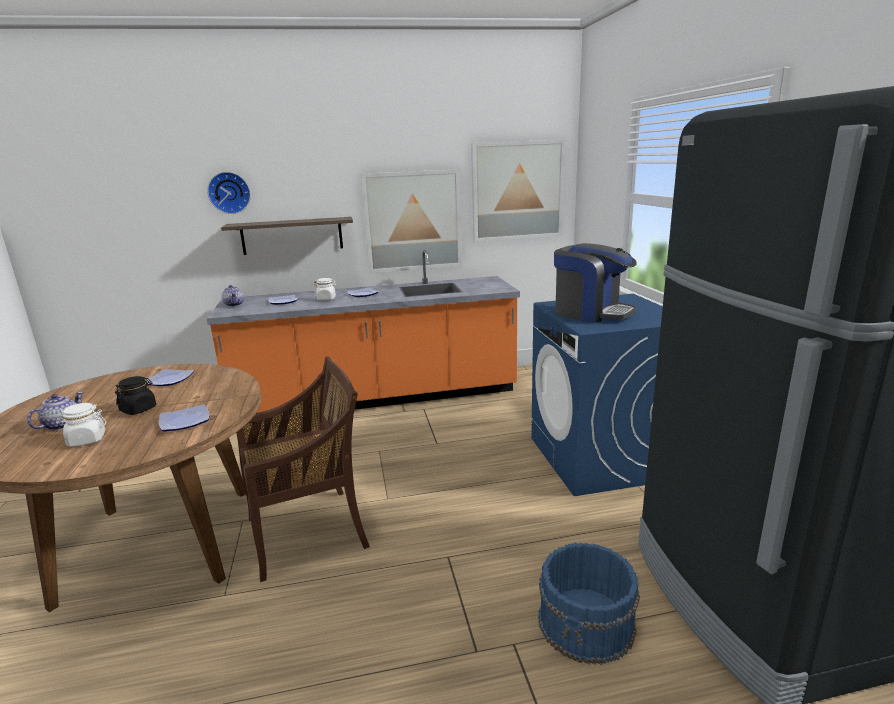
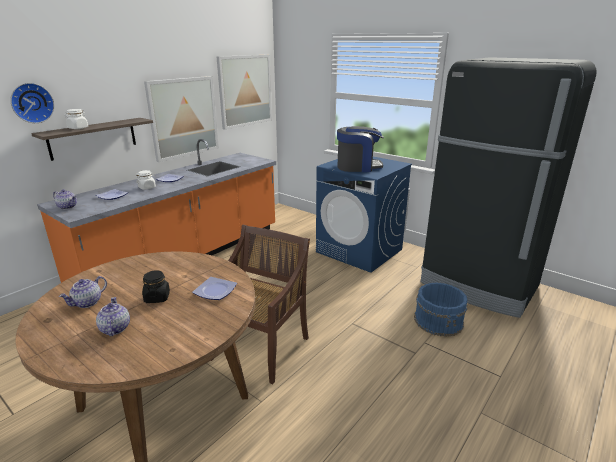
camera: 40 degrees left, 5 degrees up
white jar [56,403,106,447] -> white jar moved to [64,109,88,129]
plate [145,369,195,386] -> none
none -> teapot [59,276,107,308]

